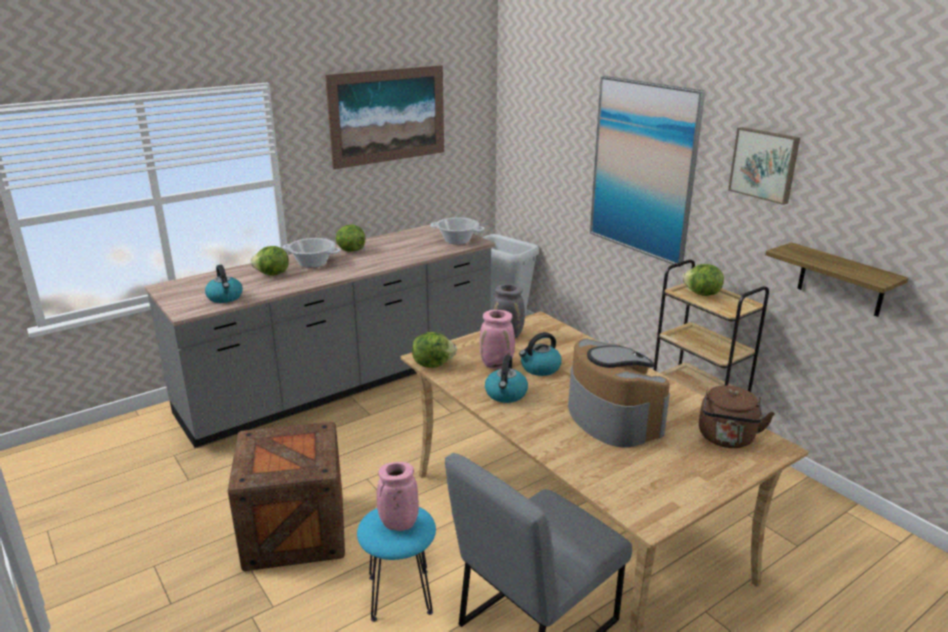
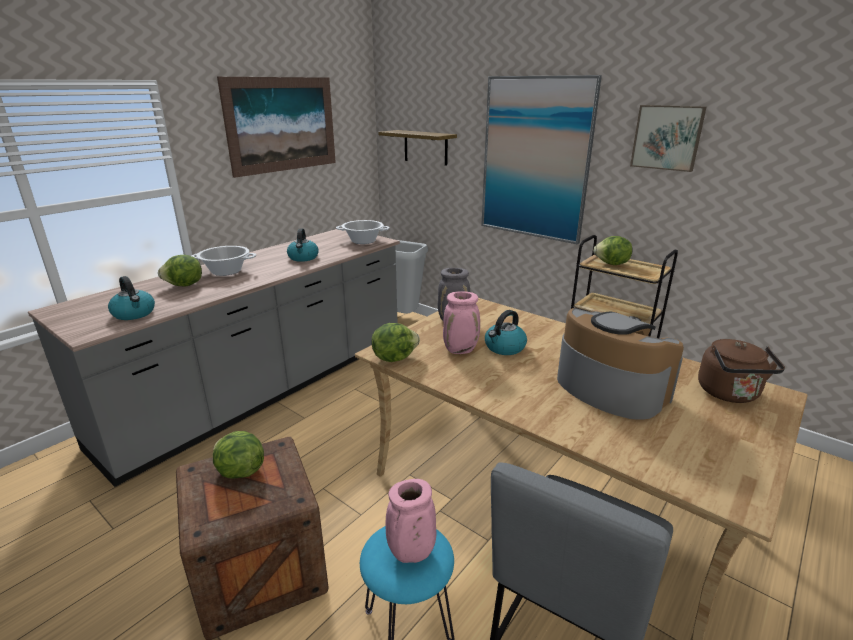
camera: 15 degrees left, 0 degrees up
lettuce [336,224,365,252] -> lettuce moved to [213,431,264,479]
kettle [485,355,528,403] -> kettle moved to [287,228,319,262]
shelf [765,242,908,317] -> shelf moved to [378,130,457,166]

